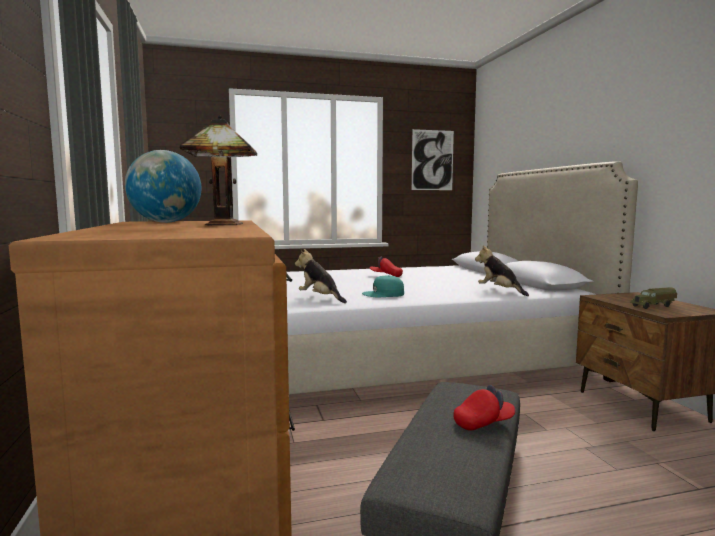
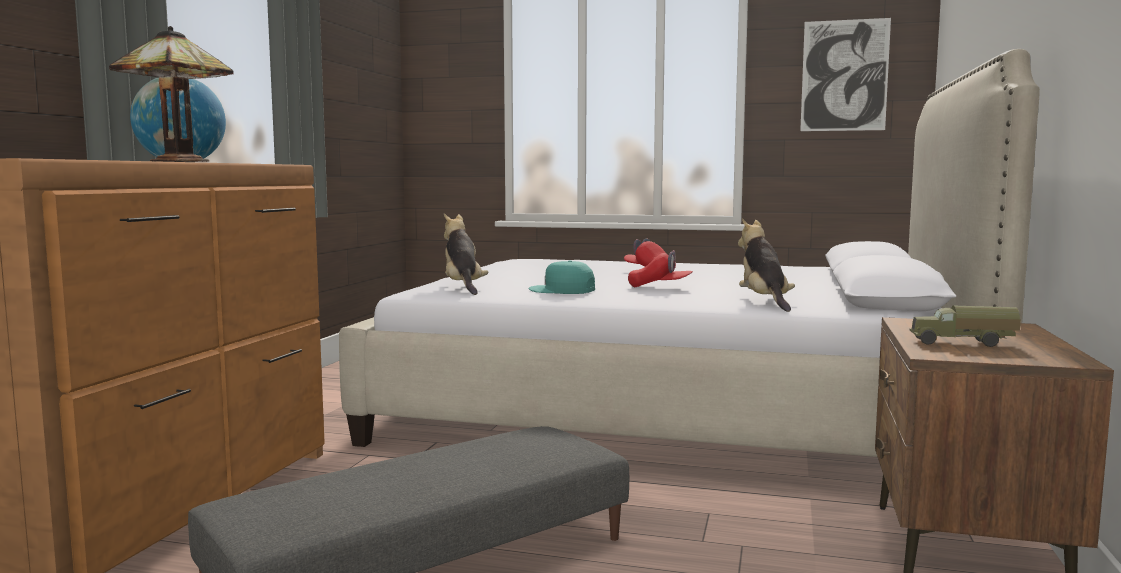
camera: 30 degrees right, 0 degrees up
red cap [453,385,515,431] -> red cap moved to [628,250,693,287]

